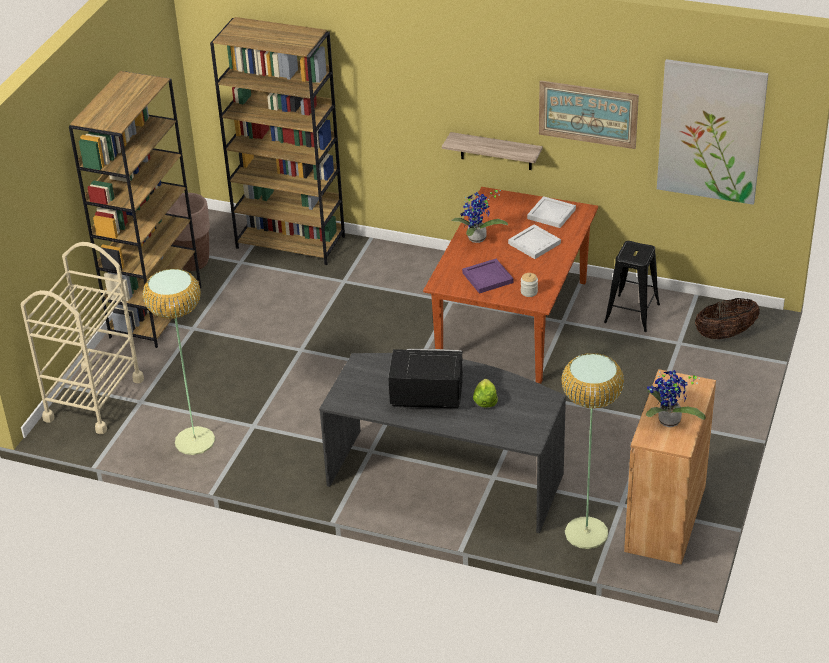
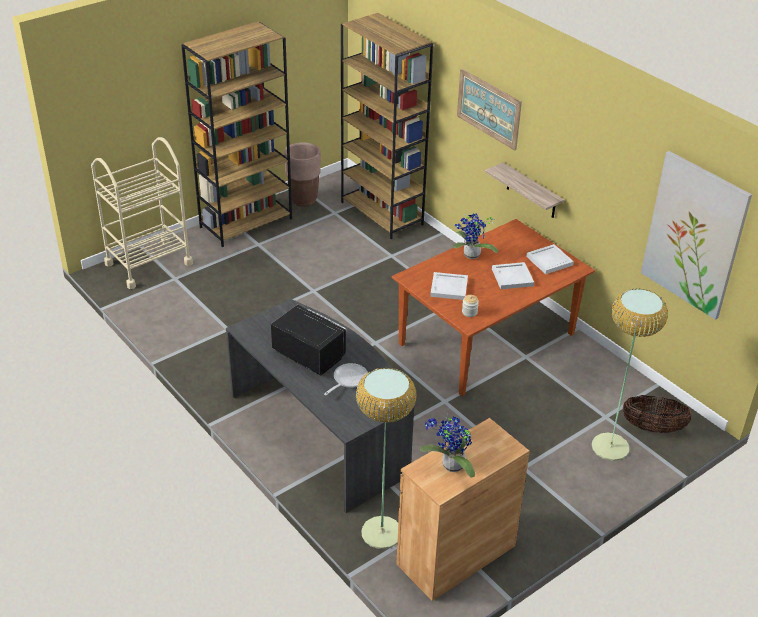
camera: 30 degrees right, 0 degrees up
floor lamp [143,268,215,455] -> floor lamp moved to [592,288,668,461]
purple tray [462,259,514,294] -> white tray [430,272,468,300]
lettuce [473,379,498,407] -> frying pan [324,363,368,395]
picture [539,80,639,149] -> picture moved to [457,69,522,151]
black stool [604,241,660,332] -> none

